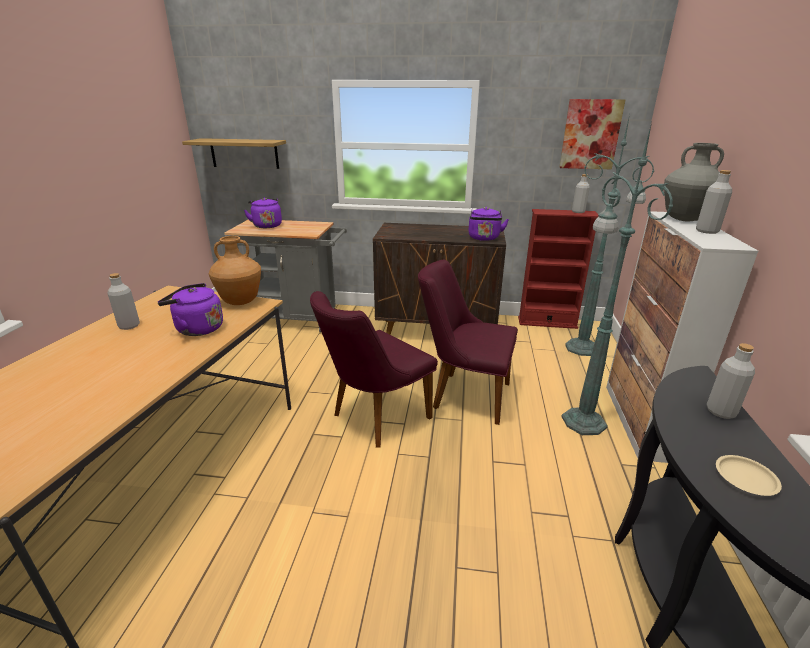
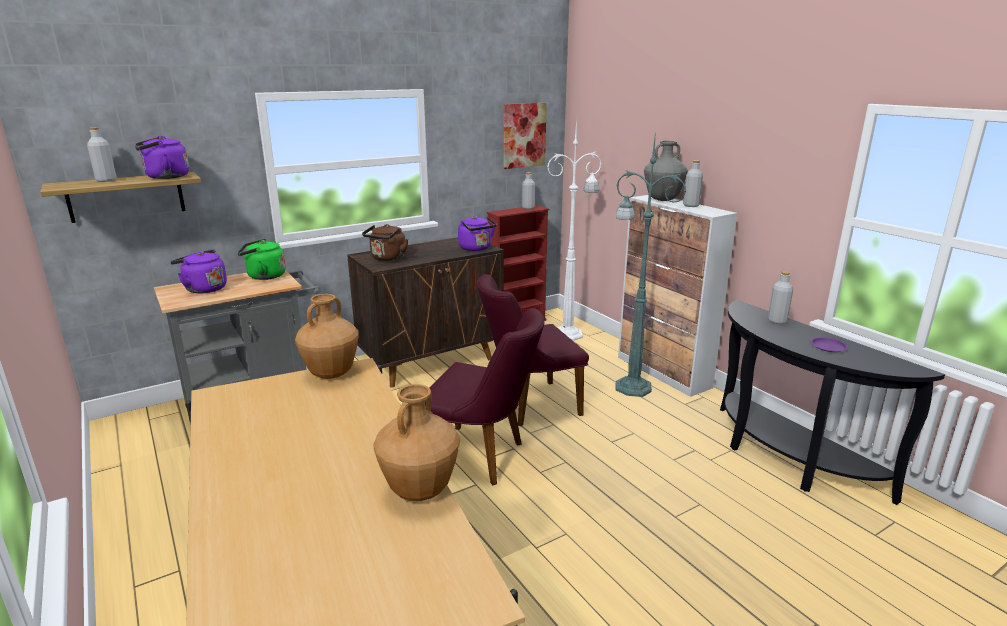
camera: 40 degrees left, 5 degrees down
grey bottle [108,273,140,330] -> grey bottle moved to [87,127,117,182]
purple kettle [158,283,223,336] -> purple kettle moved to [135,136,189,179]
purple chair [310,291,438,448] -> purple chair turned 75 degrees counterclockwise [425,308,545,485]
green floor lamp [565,115,654,356] -> white floor lamp [547,119,601,341]
beige plate [716,455,782,496] -> purple plate [811,337,848,352]
none -> green kettle [238,239,286,280]
none -> brown kettle [362,224,408,261]
none -> brown vase [373,384,460,501]

